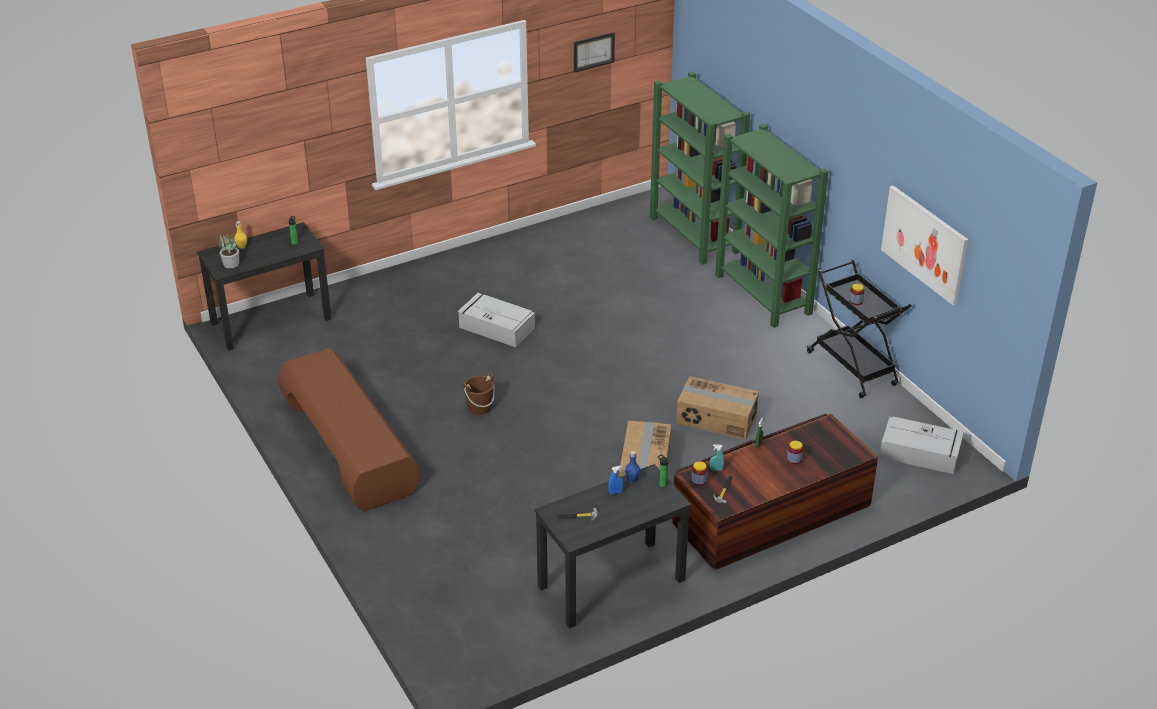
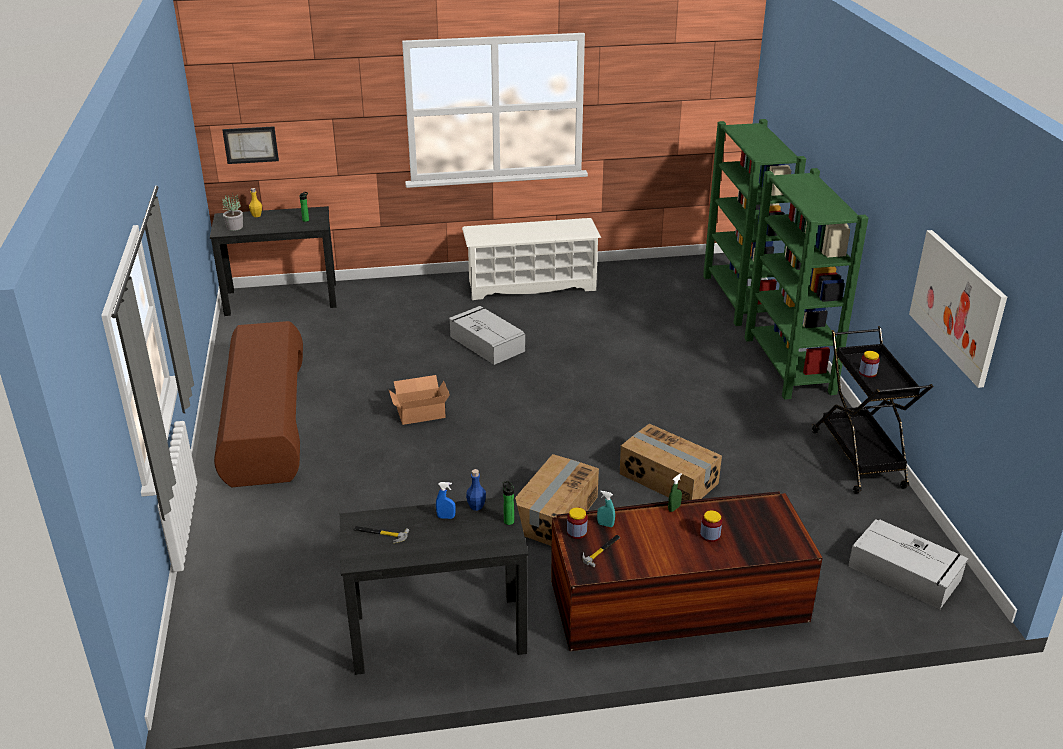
camera: 20 degrees right, 5 degrees down
brown bucket [463,371,495,415] -> cardboard box [389,375,450,425]
picture [574,32,615,73] -> picture moved to [222,126,279,164]
none -> white shoe rack [462,218,601,300]

